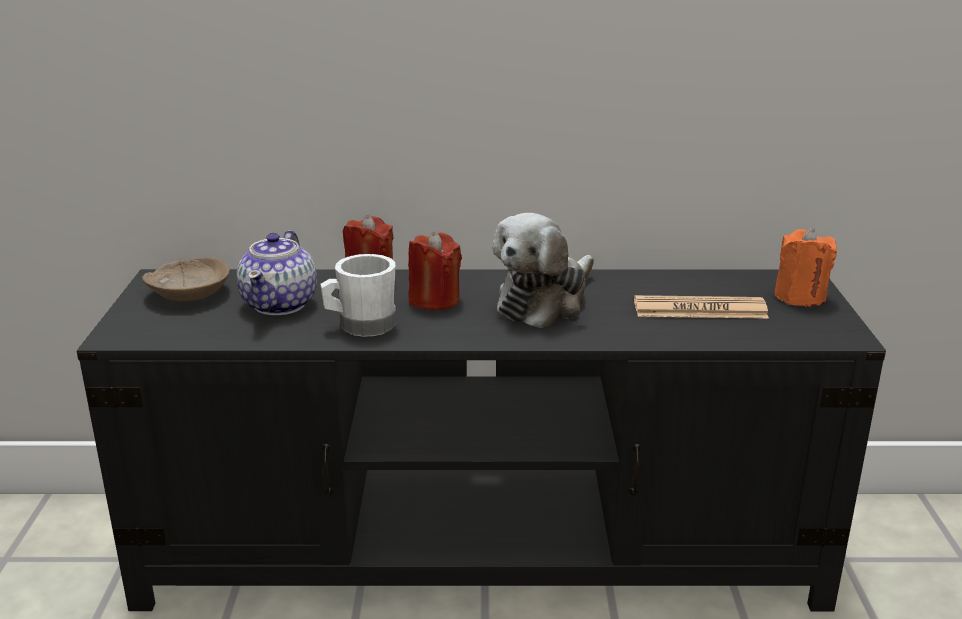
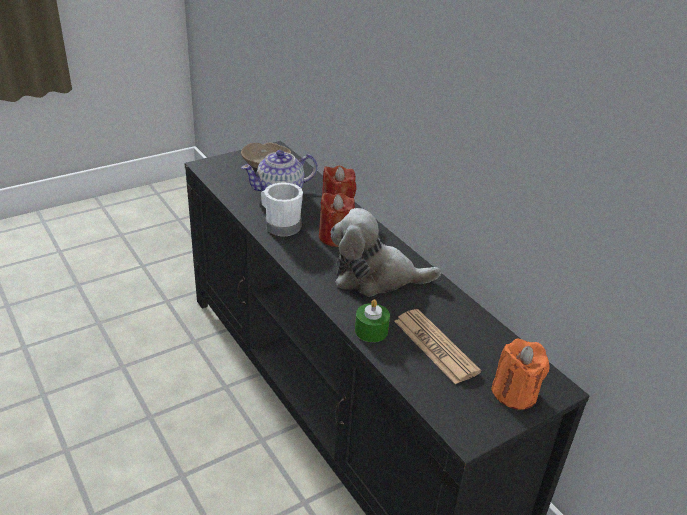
camera: 55 degrees right, 10 degrees up
none -> green candle [355,299,390,342]

